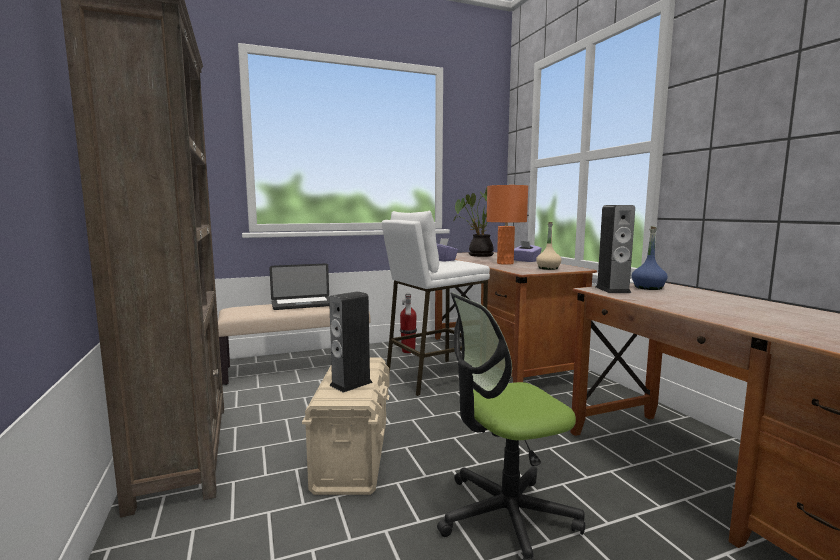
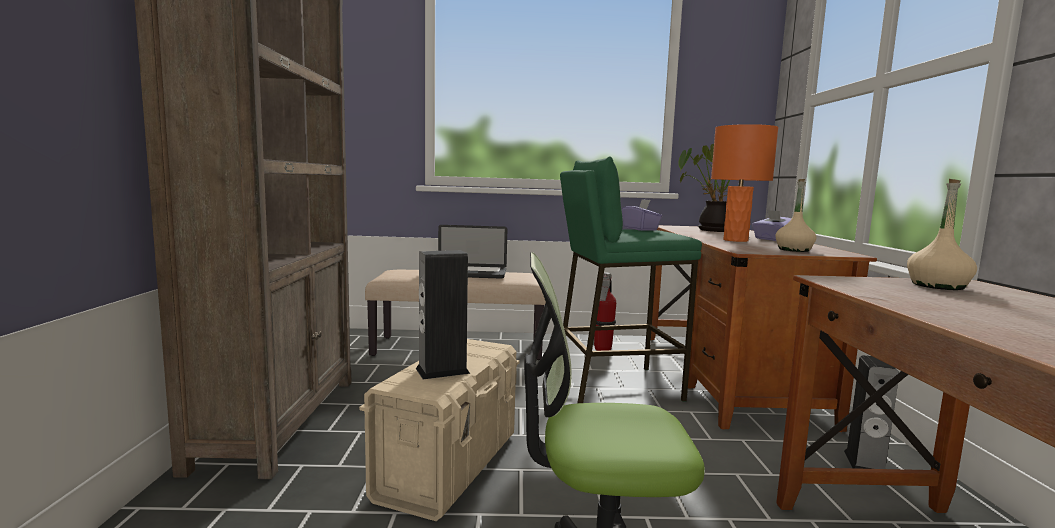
camera: 20 degrees right, 0 degrees up
white stool [382,211,490,396] -> green stool [560,156,702,403]
speaker [595,205,635,293] -> speaker moved to [844,355,899,469]
blue bottle [632,226,668,290] -> beige bottle [907,179,977,290]

